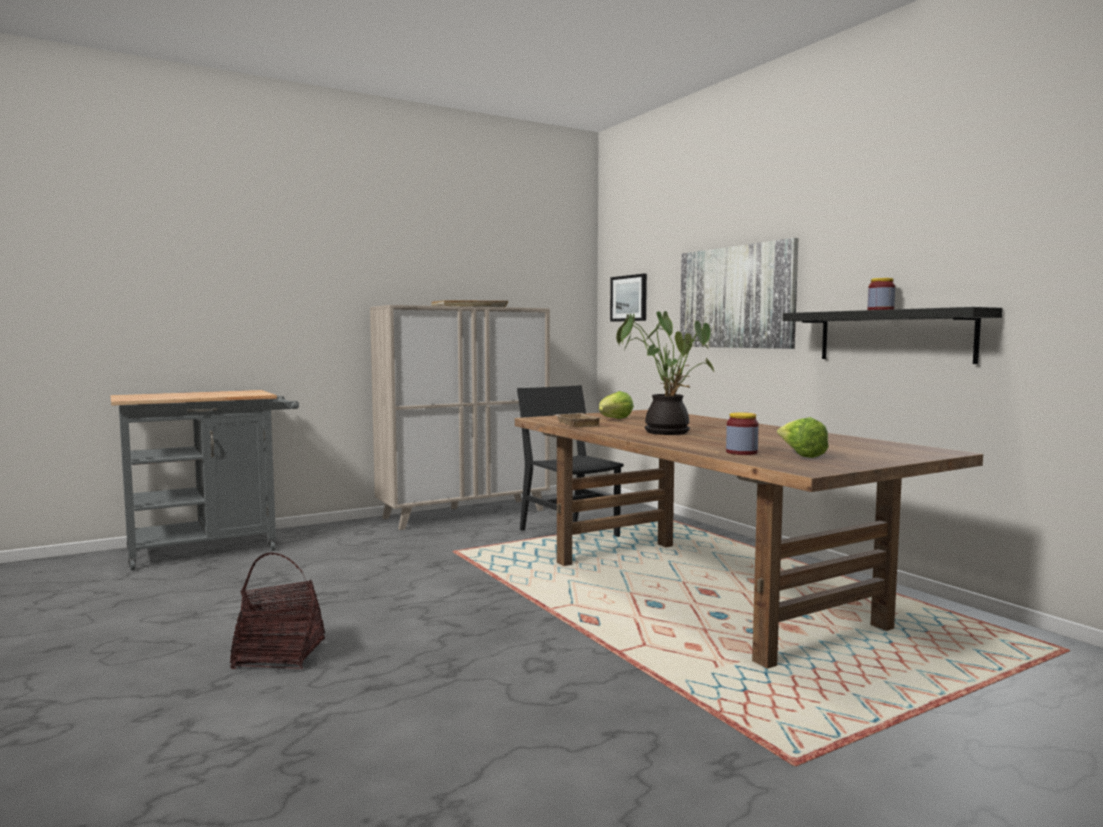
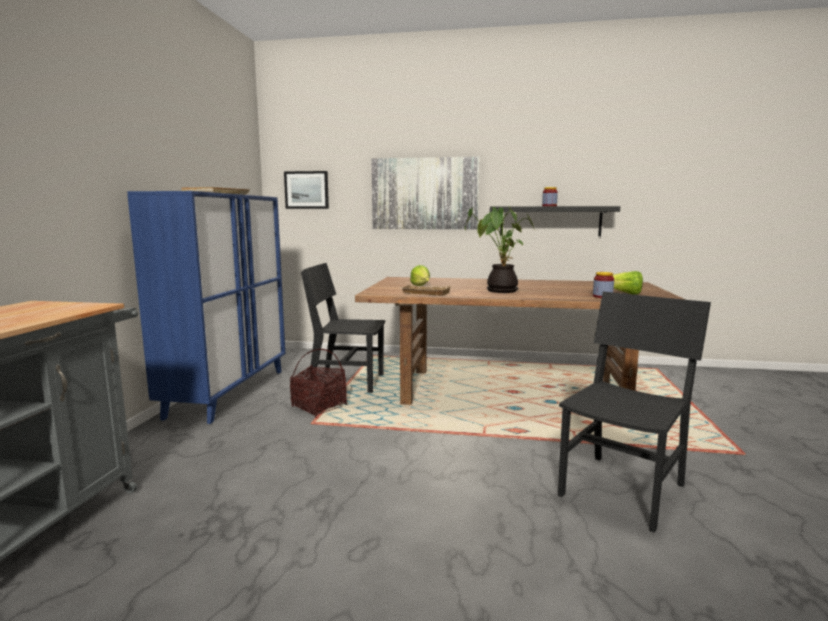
camera: 50 degrees left, 5 degrees up
basket [230,553,325,669] -> basket moved to [290,349,347,417]
beige cabinet [370,305,550,530] -> blue cabinet [127,191,286,424]
none -> black chair [558,292,711,533]

